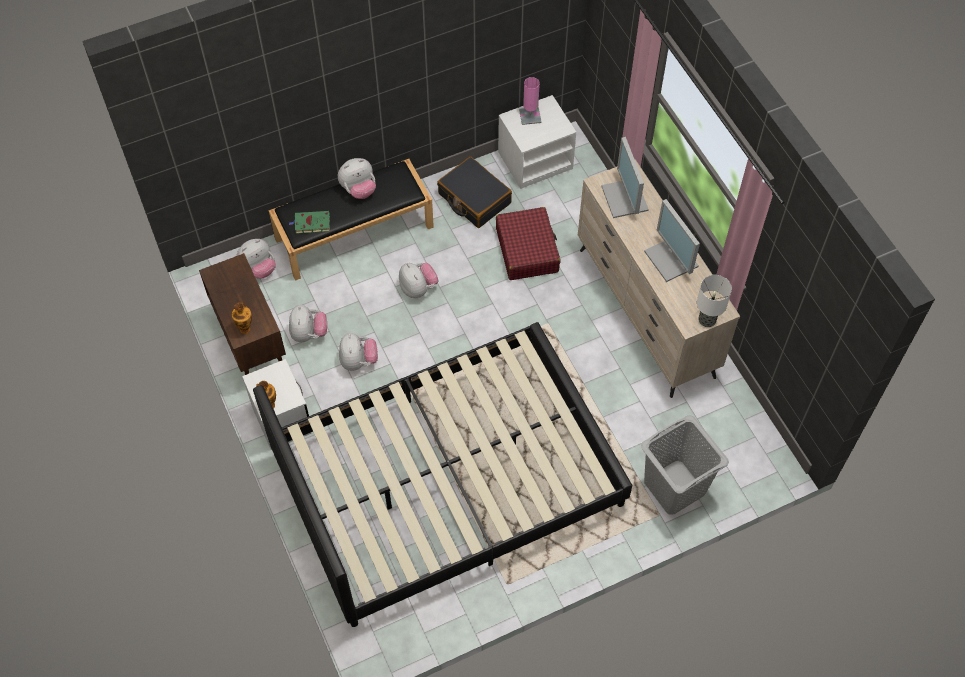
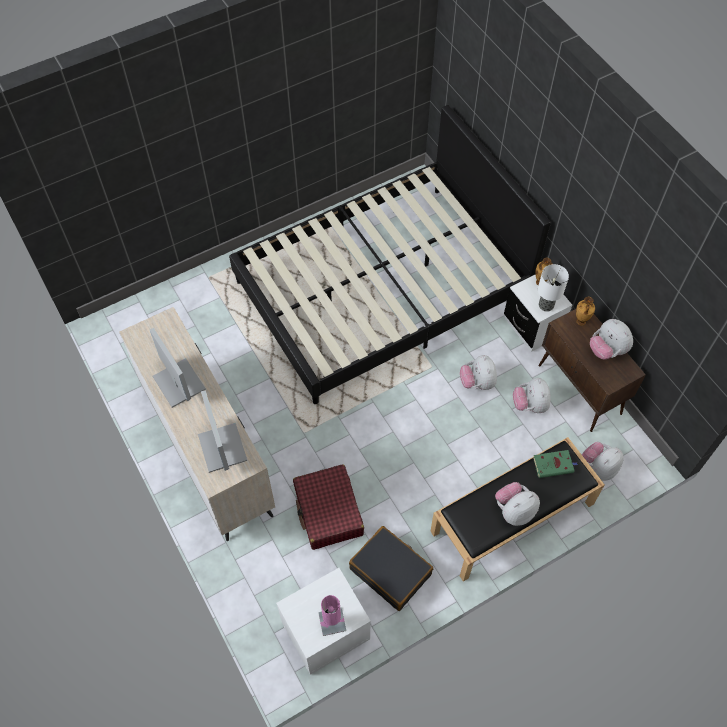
camera: 175 degrees right, 0 degrees up
plush toy [399,263,438,298] -> plush toy moved to [590,319,633,359]
grey laundry basket [641,415,729,515] -> none
table lamp [697,275,732,327] -> table lamp moved to [538,264,569,312]

